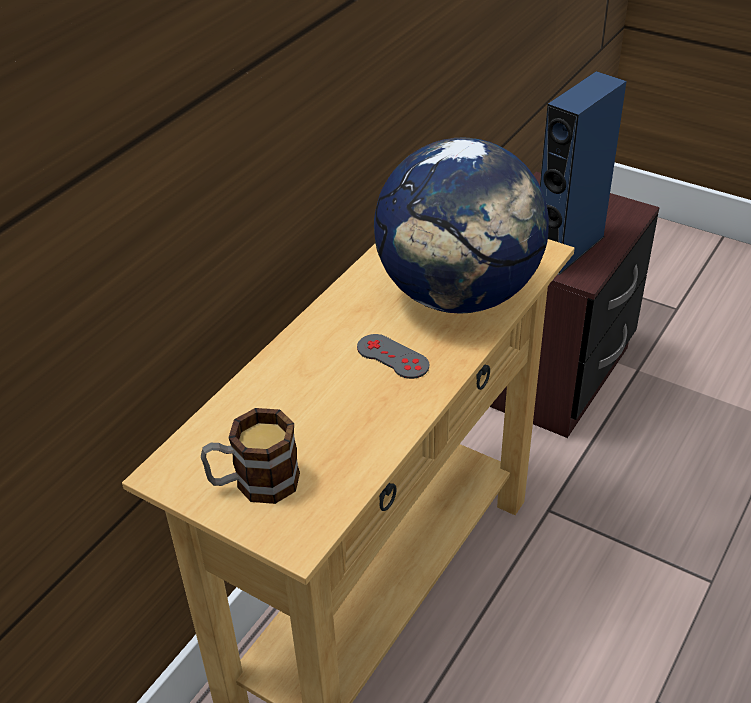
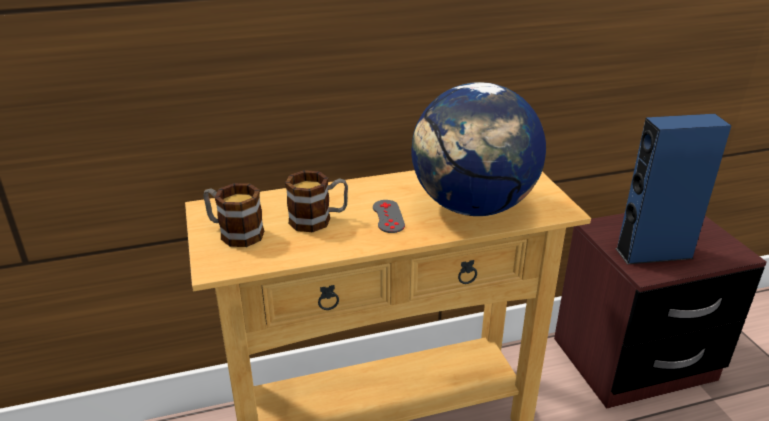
camera: 40 degrees right, 10 degrees down
none -> mug [285,170,348,232]

